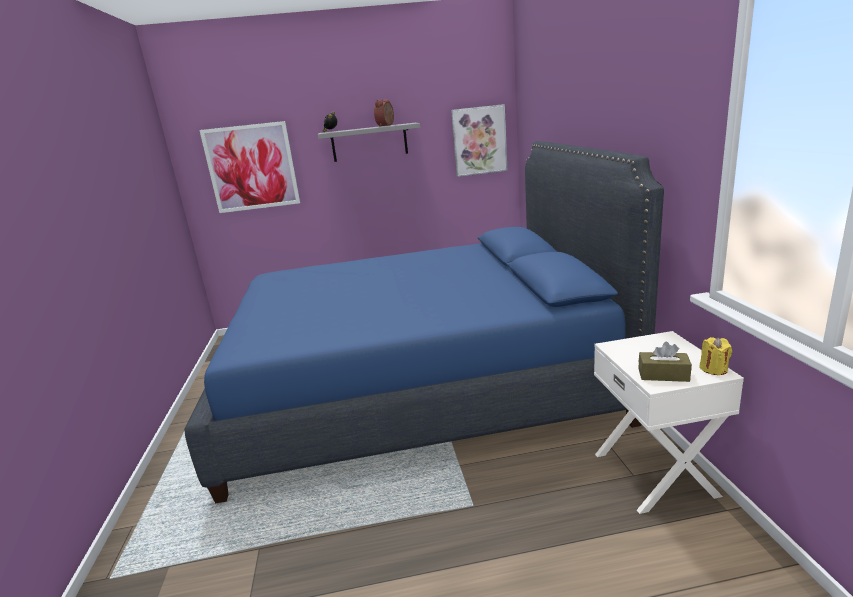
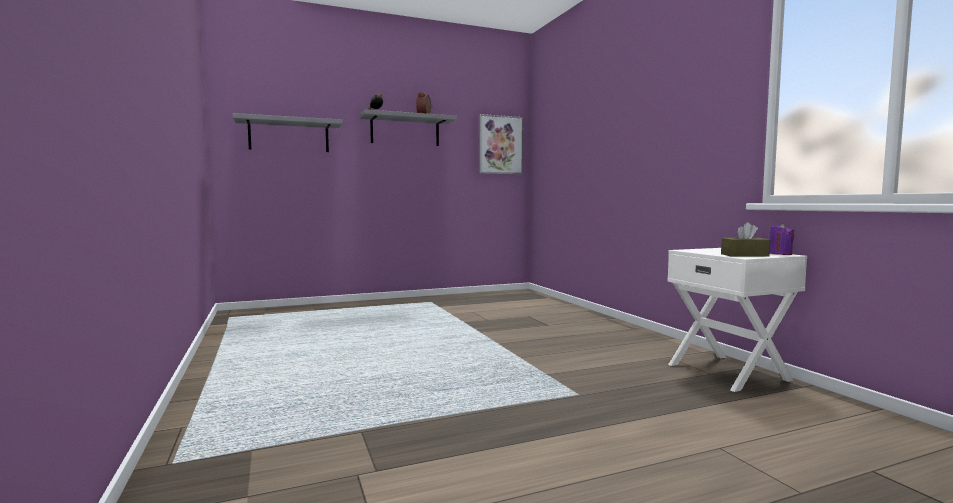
camera: 15 degrees left, 15 degrees down
blue bed [184,141,664,504] -> none
picture [199,121,300,213] -> grey shelf [233,113,343,152]
yellow candle [699,337,732,375] -> purple candle [770,224,794,255]

